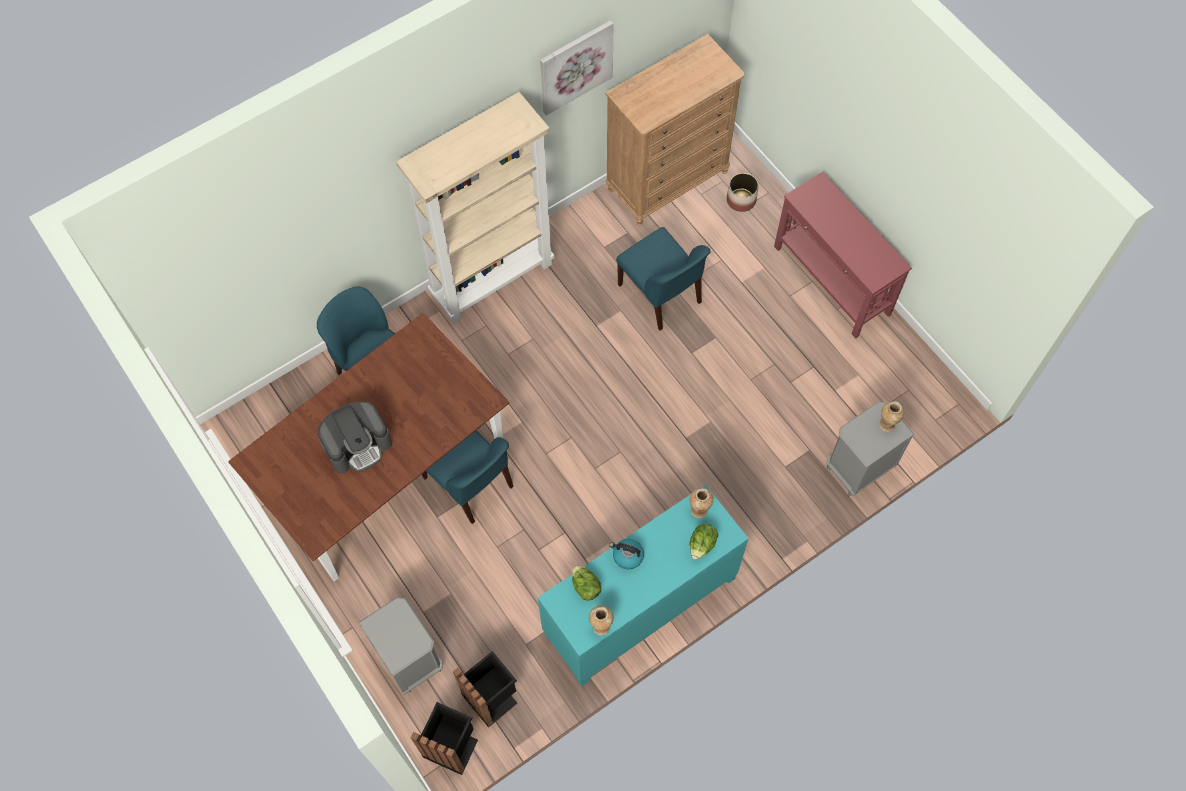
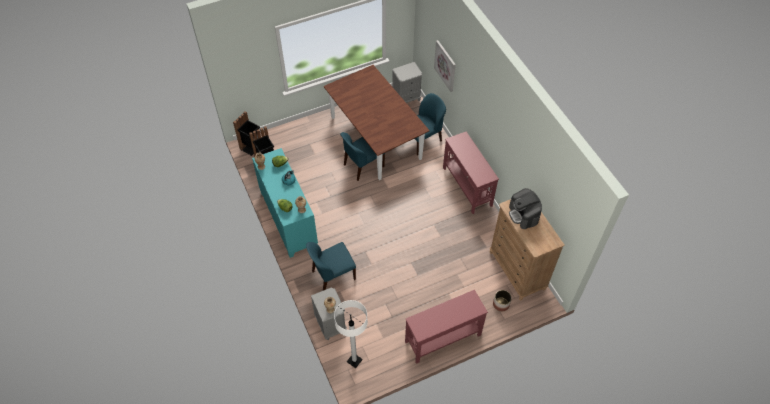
camera: 100 degrees right, 10 degrees down
coffee machine [318,401,392,474] -> coffee machine moved to [509,188,542,229]
grey nightstand [359,597,443,695] -> grey nightstand moved to [392,62,423,103]
beige bookcase [396,92,554,324] -> red console table [443,132,499,214]
picture [540,20,614,116] -> picture moved to [434,40,456,92]
blue chair [616,227,710,330] -> blue chair moved to [306,242,356,291]
none -> white floor lamp [334,300,368,368]

